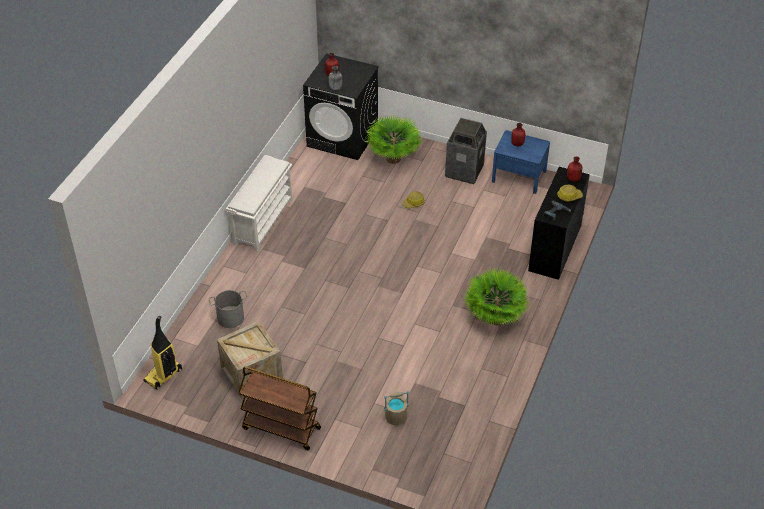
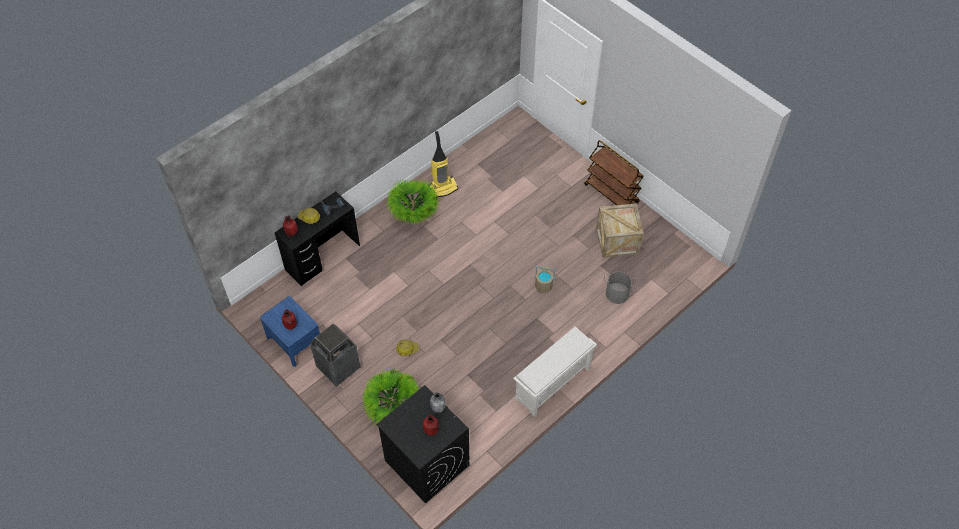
camera: 155 degrees left, 10 degrees up
vacuum cleaner [143,316,182,390] -> vacuum cleaner moved to [428,131,459,198]
beige bucket [384,391,409,425] -> beige bucket moved to [535,266,556,293]

